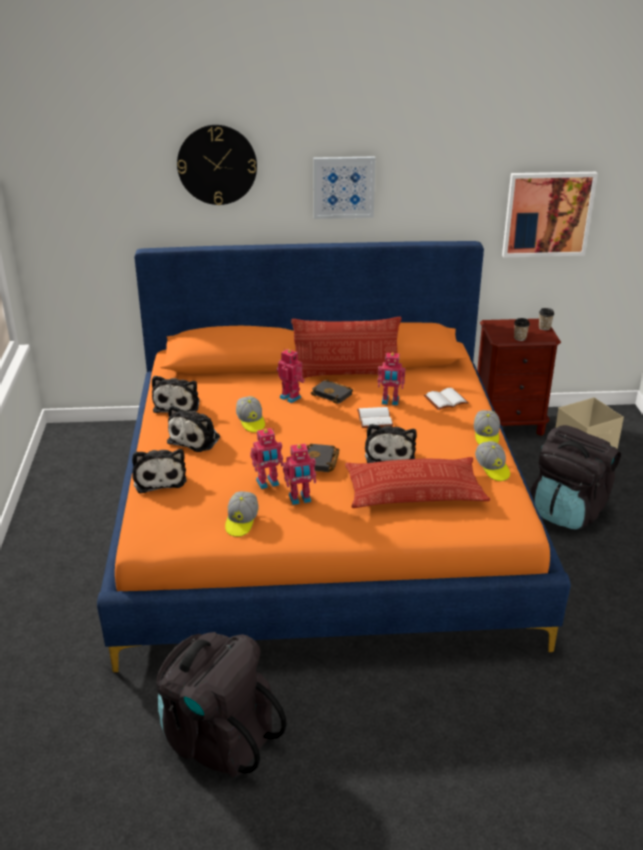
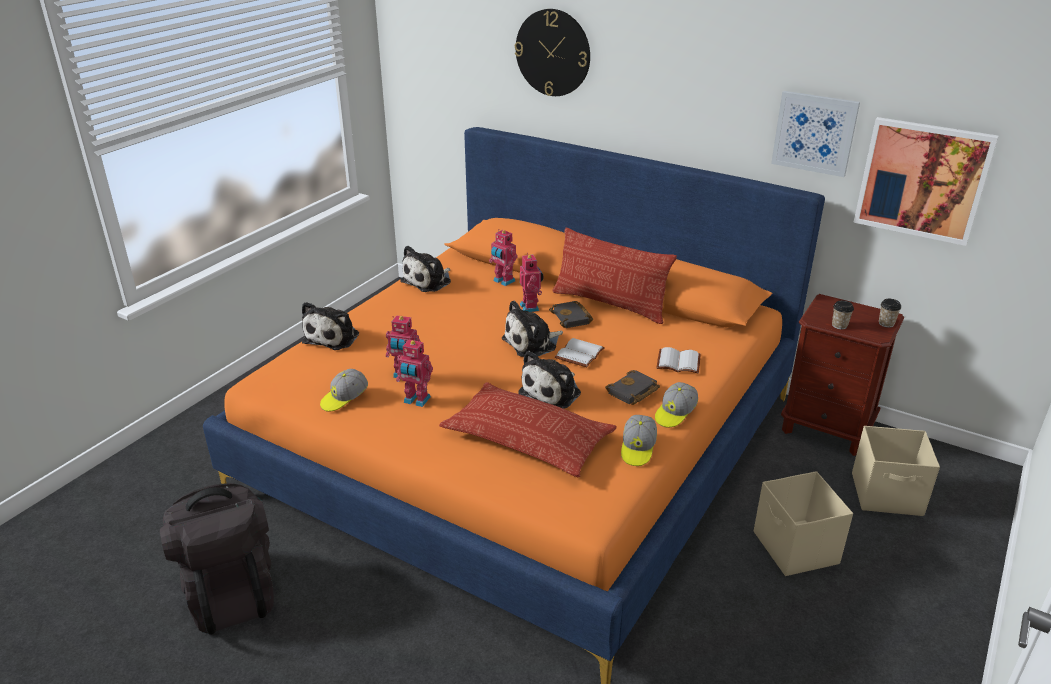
camera: 35 degrees right, 0 degrees up
plush toy [167,405,220,452] -> plush toy moved to [501,300,563,357]
cap [236,396,265,432] -> none
black book [306,444,339,472] -> black book moved to [605,370,660,405]
picture [313,156,375,219] -> picture moved to [771,91,860,177]
toy robot [378,352,405,405] -> toy robot moved to [489,229,518,286]
black backpack [531,425,621,530] -> beige storage box [754,471,853,576]

